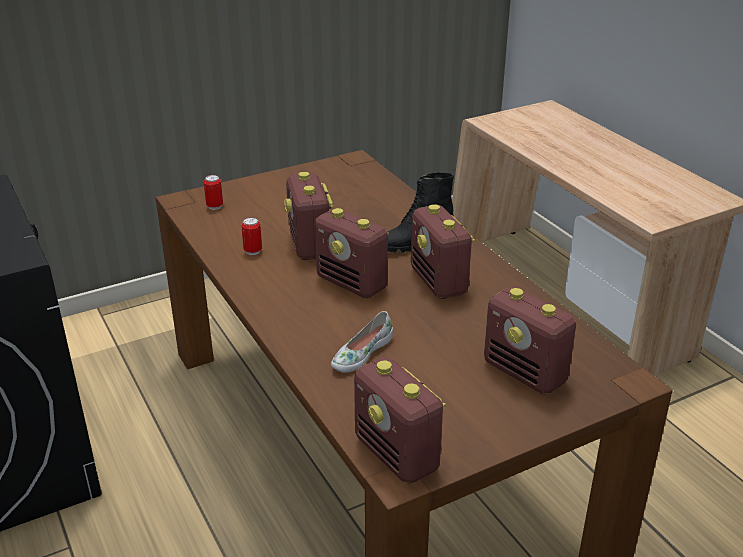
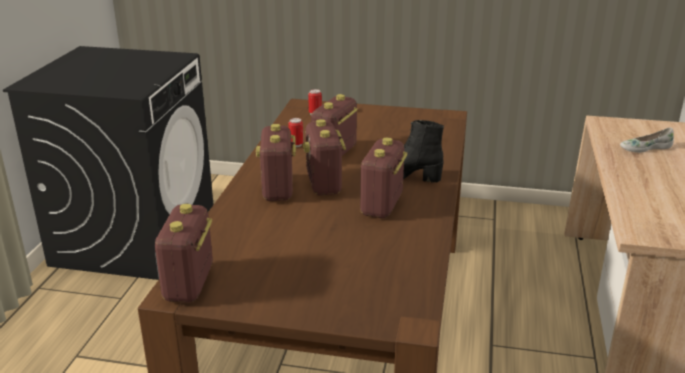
camera: 40 degrees right, 5 degrees down
white shoe [331,311,393,373] -> white shoe moved to [620,127,674,153]
radio [484,286,576,395] -> radio moved to [256,124,296,201]

